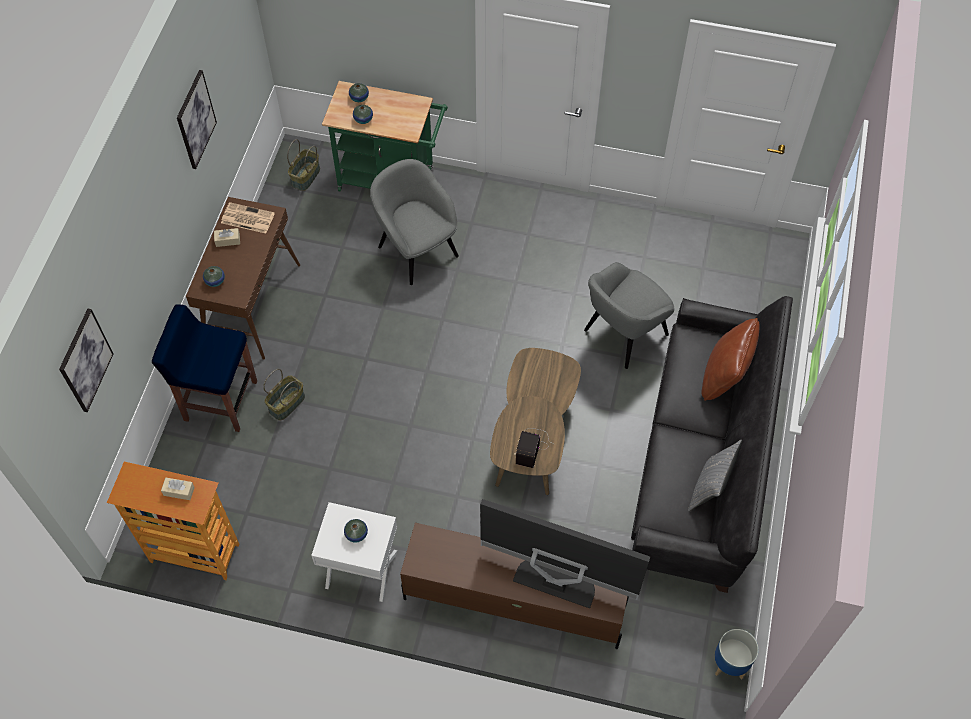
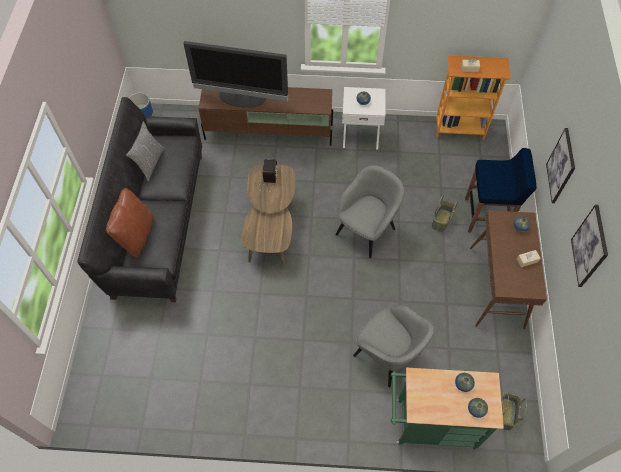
camera: 170 degrees right, 0 degrees up
picture [59,309,114,412] -> picture moved to [546,128,575,203]
newspaper [221,202,275,233] -> none
grey armchair [584,262,674,369] -> grey armchair moved to [335,165,405,258]

